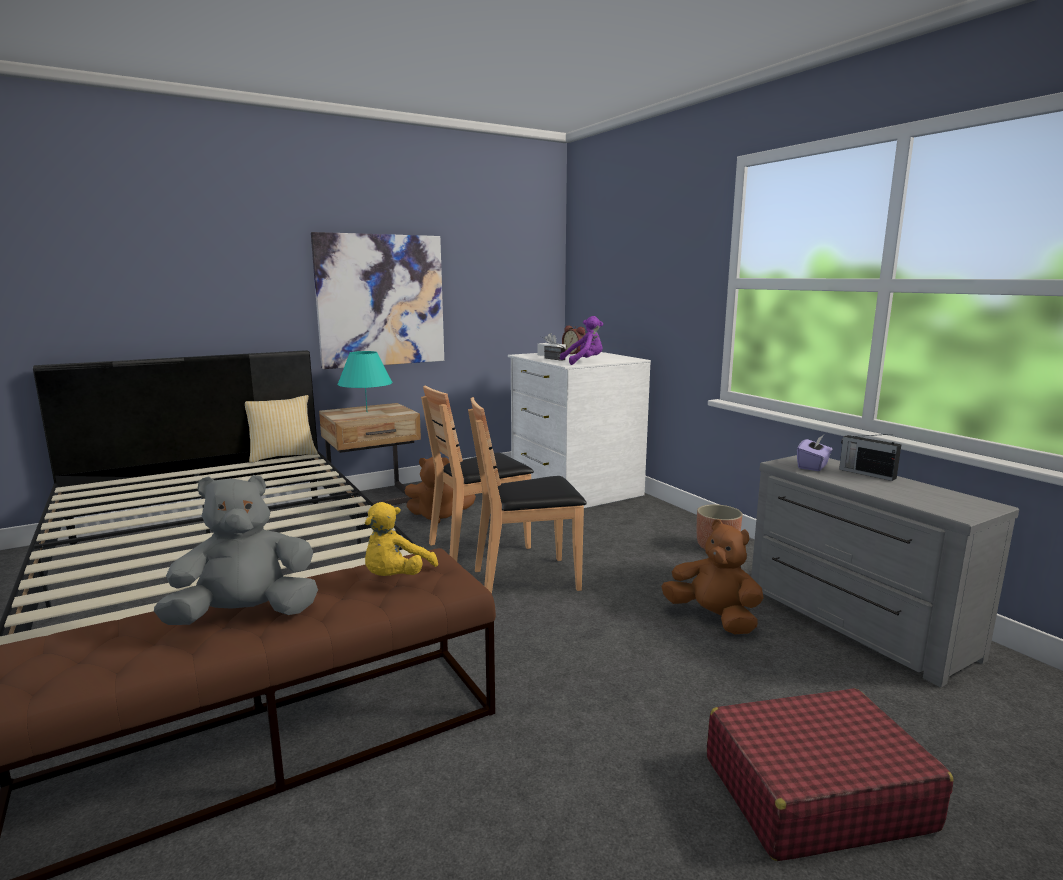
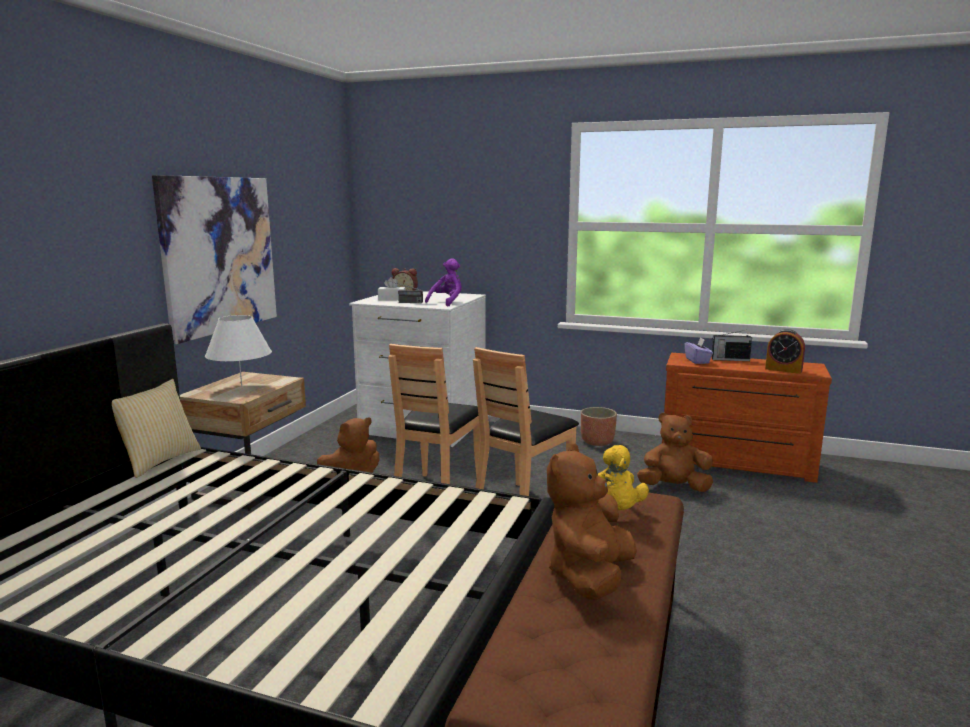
camera: 40 degrees left, 0 degrees up
grey plush toy [154,475,318,625] -> brown plush toy [547,443,637,600]
turquoise table lamp [337,351,393,410] -> white table lamp [205,315,272,387]
red suitcase [707,688,953,861] -> none
grey dresser [751,455,1019,687] -> brown dresser [662,353,832,483]
none -> alarm clock [765,329,805,374]

